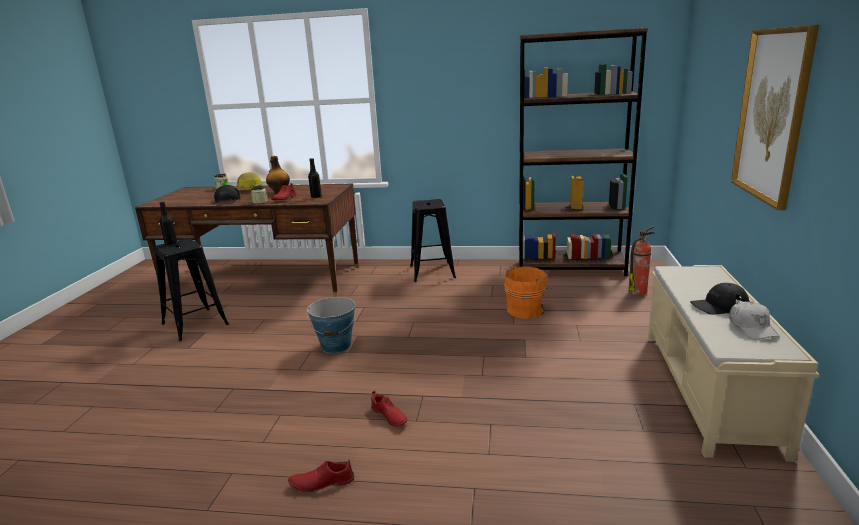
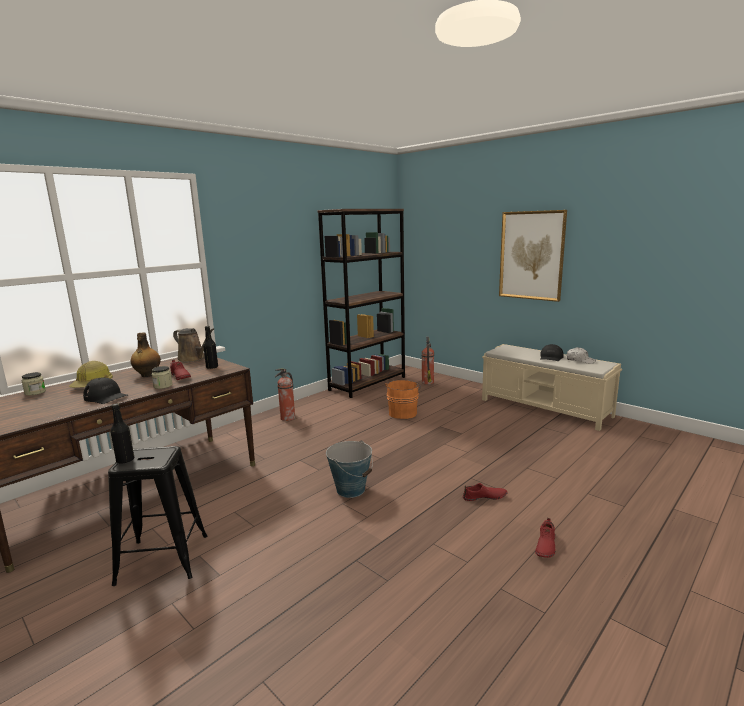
camera: 55 degrees left, 5 degrees down
black stool [410,199,456,282] -> fire extinguisher [275,369,295,421]
none -> brown watering can [173,328,214,362]

